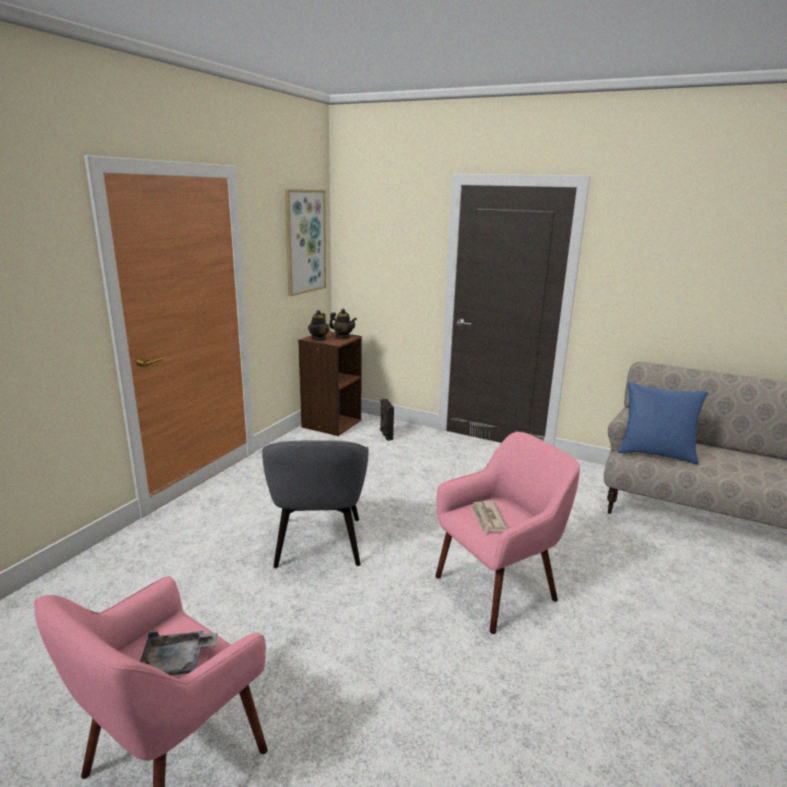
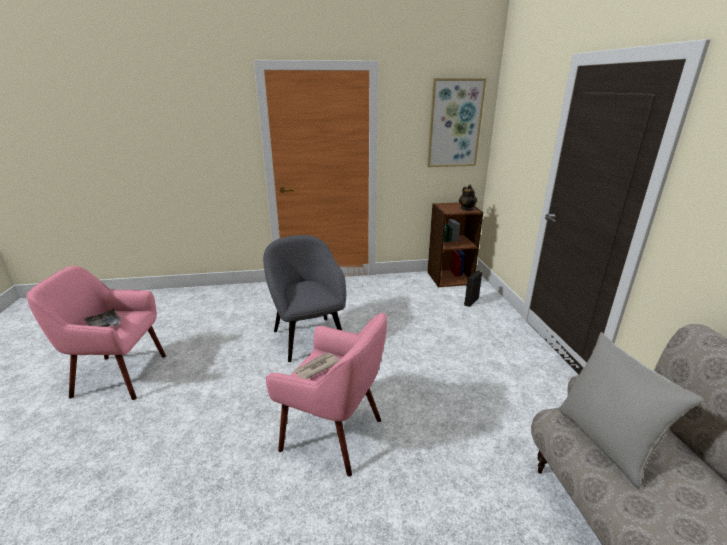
camera: 55 degrees right, 5 degrees up
grey armchair [262,440,369,568] -> grey armchair turned 105 degrees clockwise [263,235,346,362]
teapot [308,310,330,341] -> none
blue pillow [618,382,708,464] -> grey pillow [558,332,703,489]

